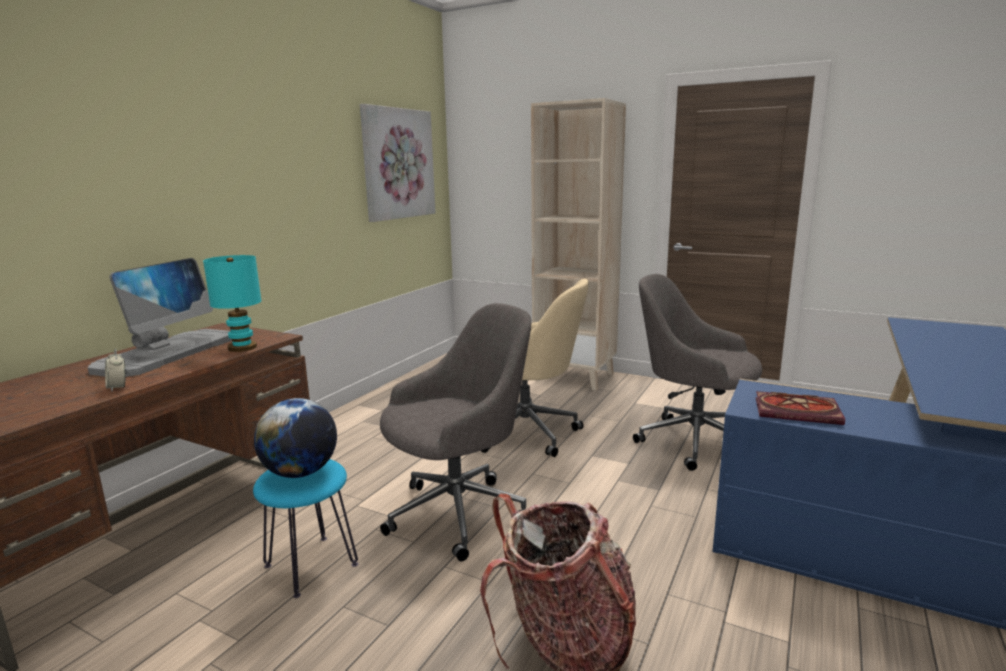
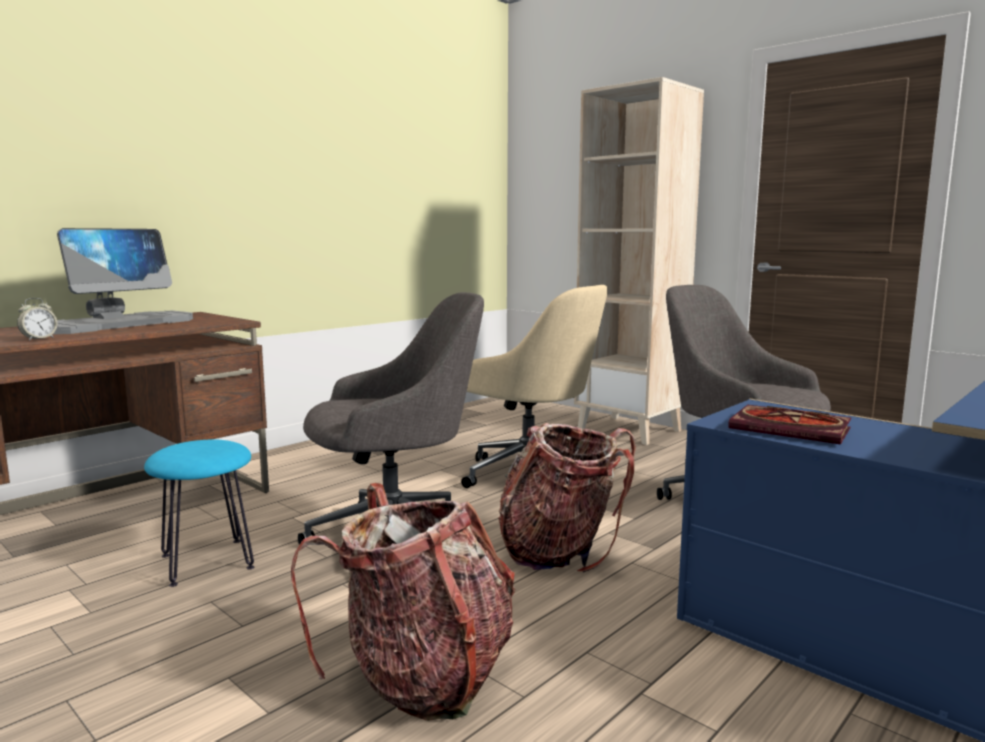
camera: 15 degrees right, 5 degrees down
alarm clock [105,349,127,391] -> alarm clock turned 120 degrees counterclockwise [17,298,57,341]
turquoise table lamp [203,255,261,352] -> none
globe [254,398,337,478] -> none
picture [360,104,436,222] -> none
none -> backpack [498,423,636,572]

